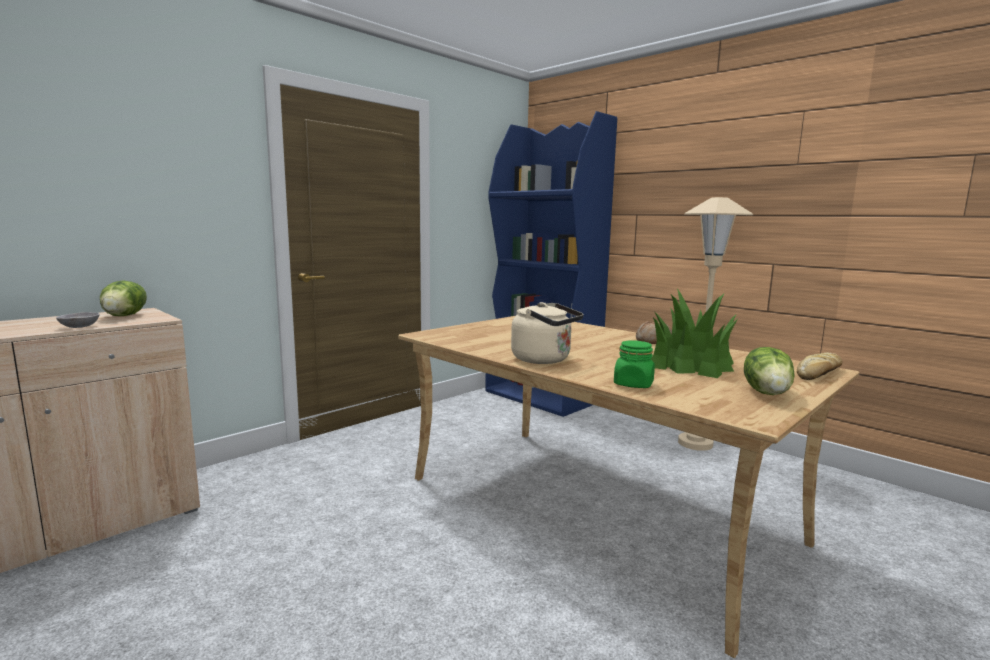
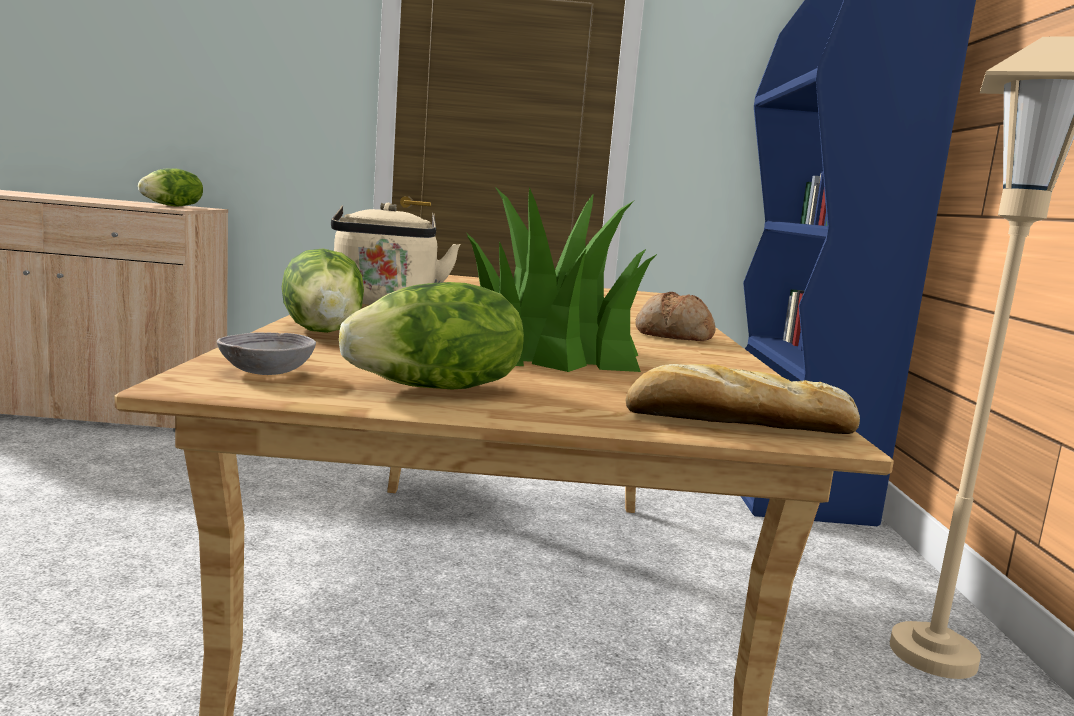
camera: 45 degrees right, 0 degrees up
grey bowl [56,312,100,328] -> grey bowl moved to [217,333,316,375]
green jar [614,341,655,388] -> lettuce [282,248,364,333]

